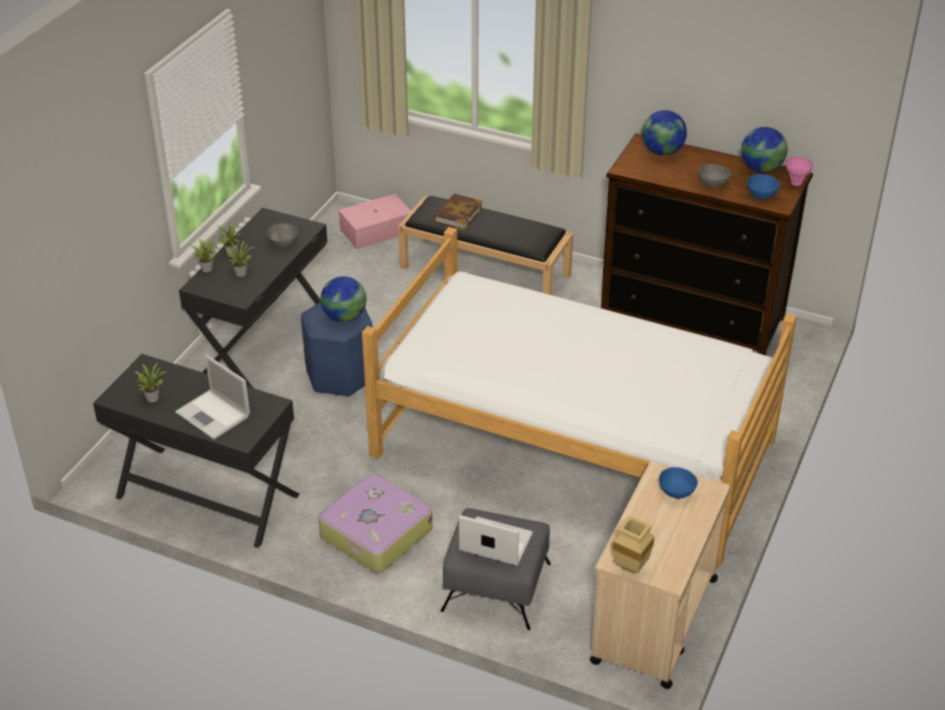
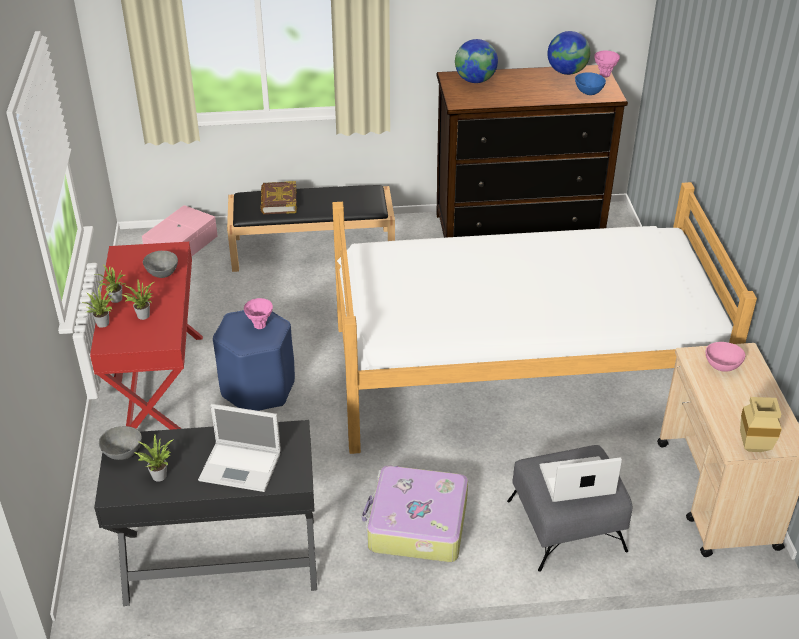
camera: 30 degrees left, 0 degrees up
black desk [179,208,327,388] -> red desk [90,242,203,430]
globe [320,276,366,322] -> pink vase [244,298,273,329]
blue bowl [659,467,698,499] -> pink bowl [706,342,745,372]
grey bowl [698,164,731,188] -> grey bowl moved to [99,426,142,460]

